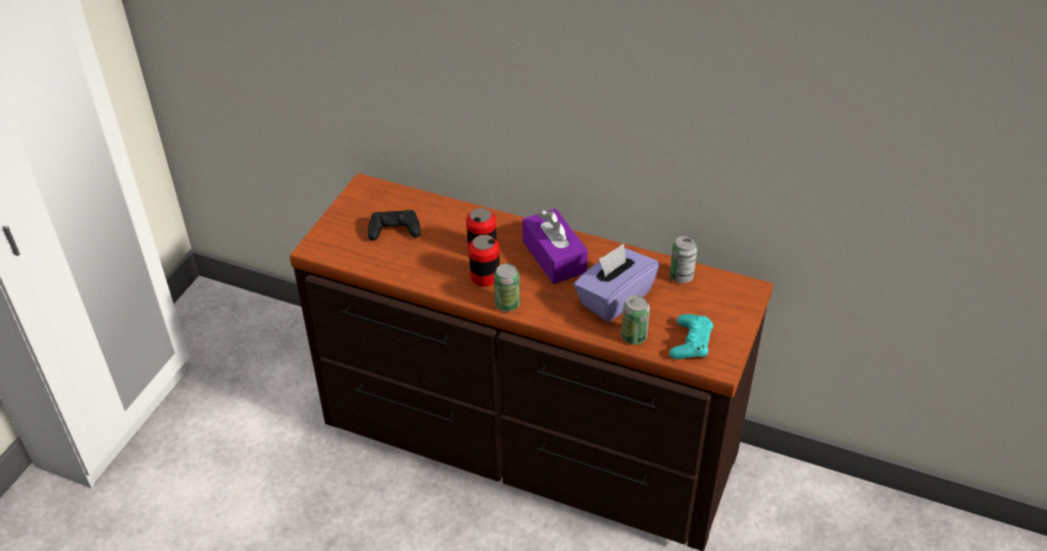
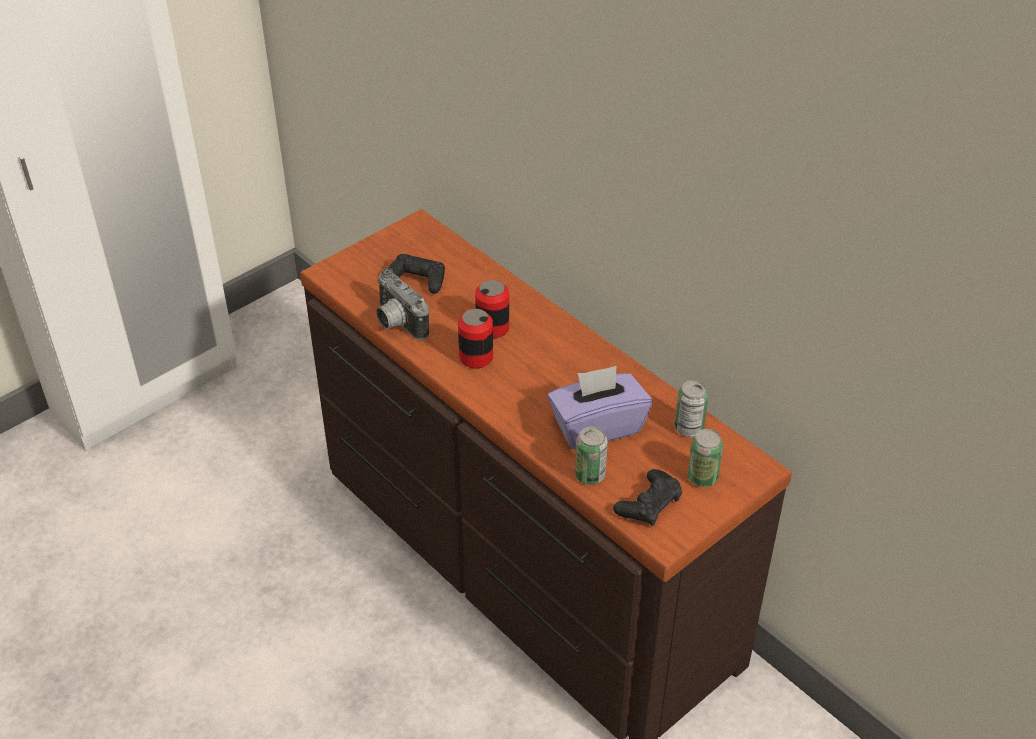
camera: 25 degrees right, 0 degrees up
can [494,263,520,312] -> can moved to [688,429,723,487]
purple tissue box [522,208,588,284] -> none
turquoise game controller [669,314,713,359] -> black game controller [613,469,682,526]
none -> camera [376,268,429,340]

